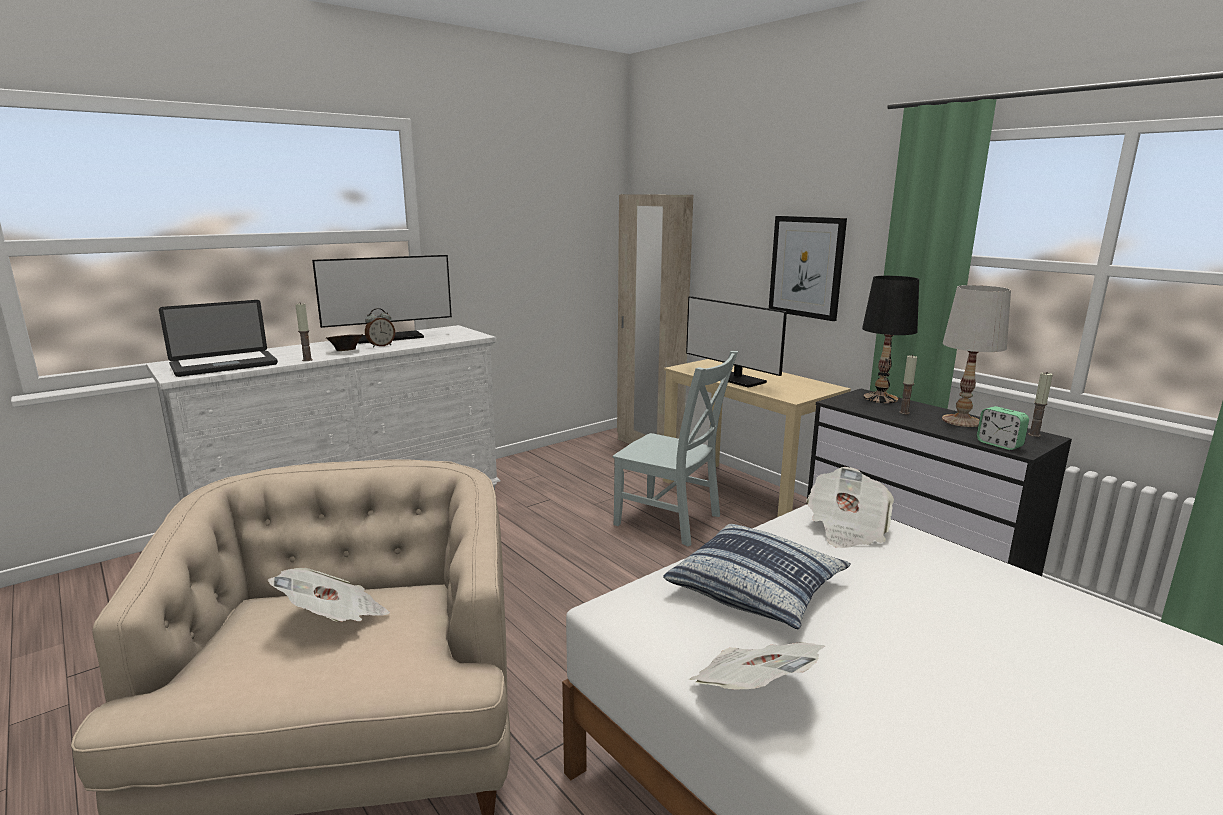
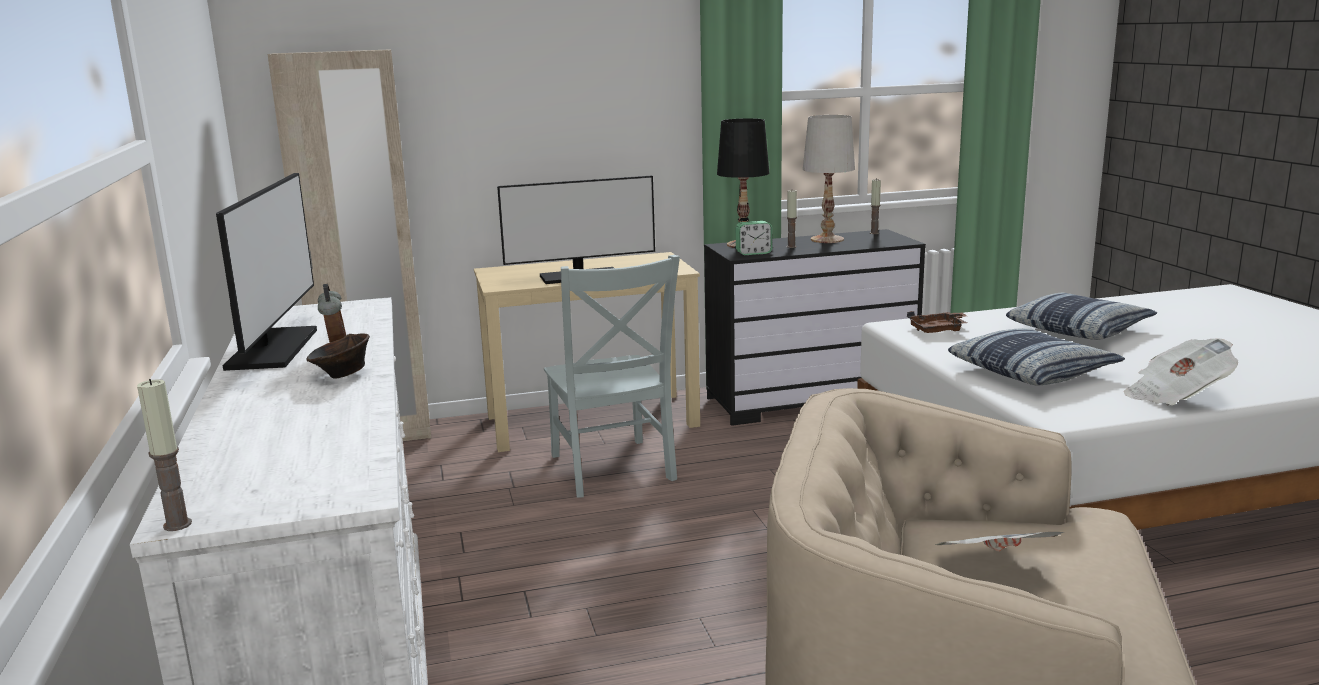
camera: 65 degrees left, 0 degrees up
laptop [159,300,278,377] -> none
candle [295,303,313,361] -> candle moved to [137,379,192,531]
grey chair [613,351,738,547] -> grey chair turned 105 degrees clockwise [544,255,680,498]
picture [769,216,847,321] -> none
newspaper [806,467,894,548] -> brown tray [907,311,967,333]
alarm clock [977,406,1029,450] -> alarm clock moved to [736,221,772,255]
none -> pillow [1006,293,1157,340]

